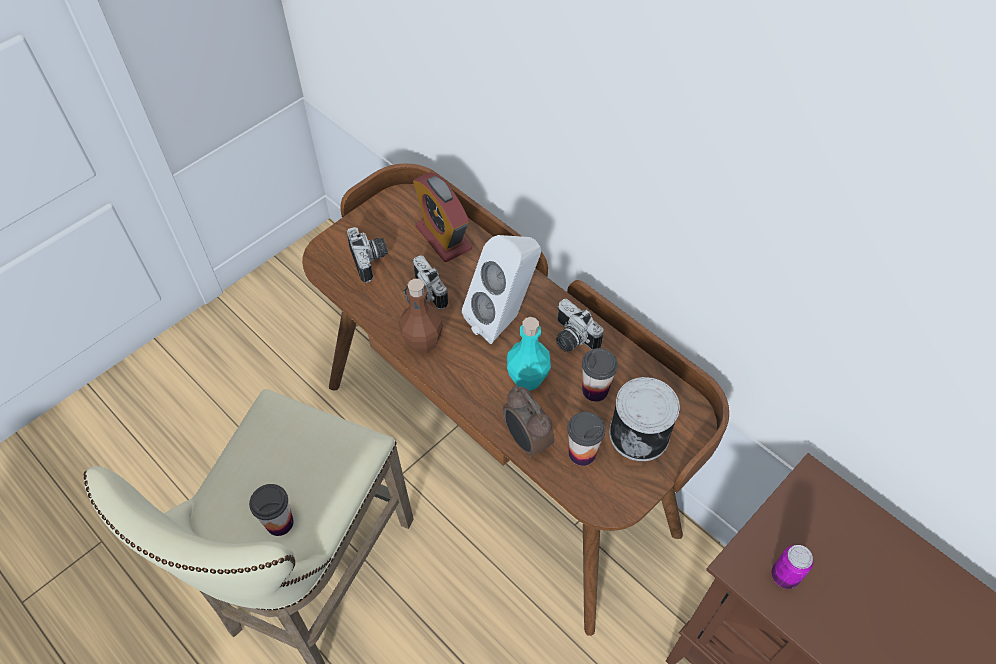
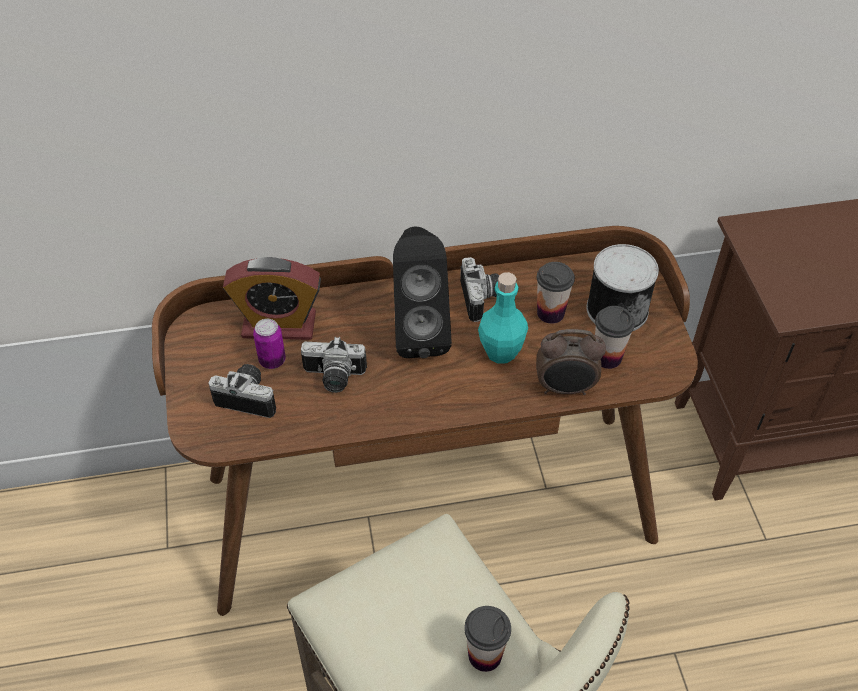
camera: 55 degrees left, 5 degrees down
brown bottle [399,279,443,353] -> none
white speaker [462,235,541,344] -> black speaker [393,226,452,358]
camera [556,299,603,352] -> camera turned 90 degrees counterclockwise [460,257,499,322]
can [772,545,813,589] -> can moved to [253,319,286,369]

